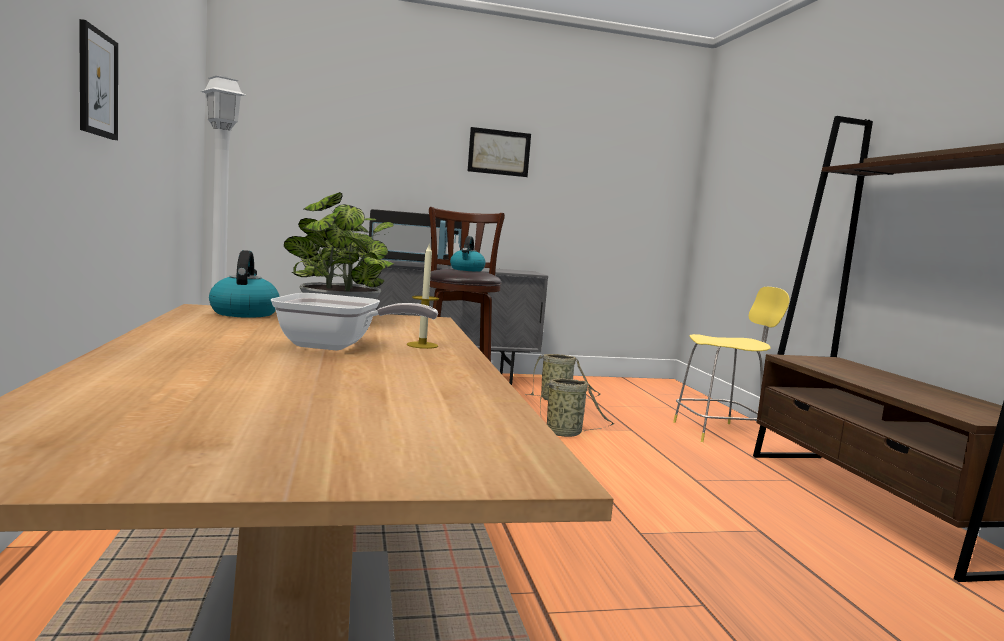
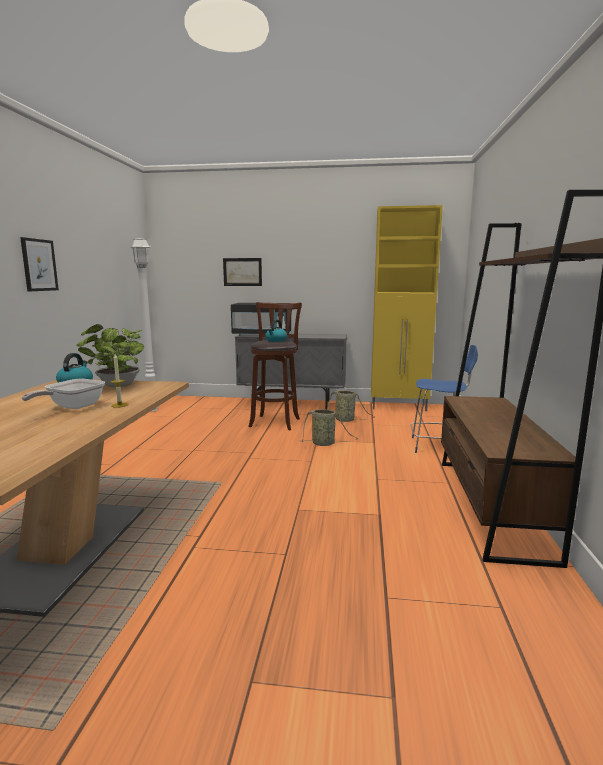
camera: 20 degrees right, 5 degrees up
frying pan [271,293,438,351] -> frying pan turned 90 degrees clockwise [22,379,105,409]
picture [468,127,531,177] -> picture moved to [223,258,262,286]
yellow stool [673,287,789,442] -> blue stool [411,345,478,453]
none -> yellow cabinet [371,205,443,411]

